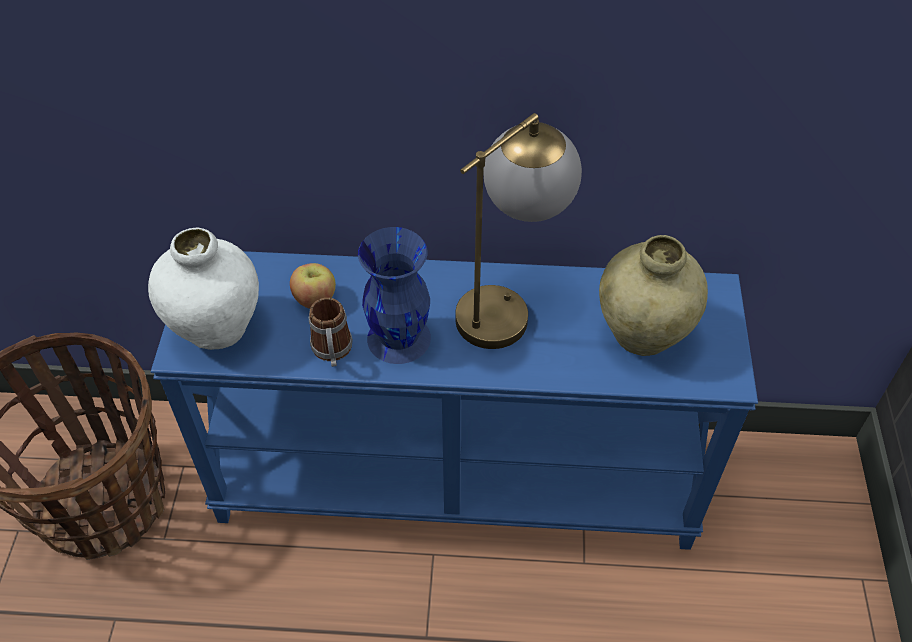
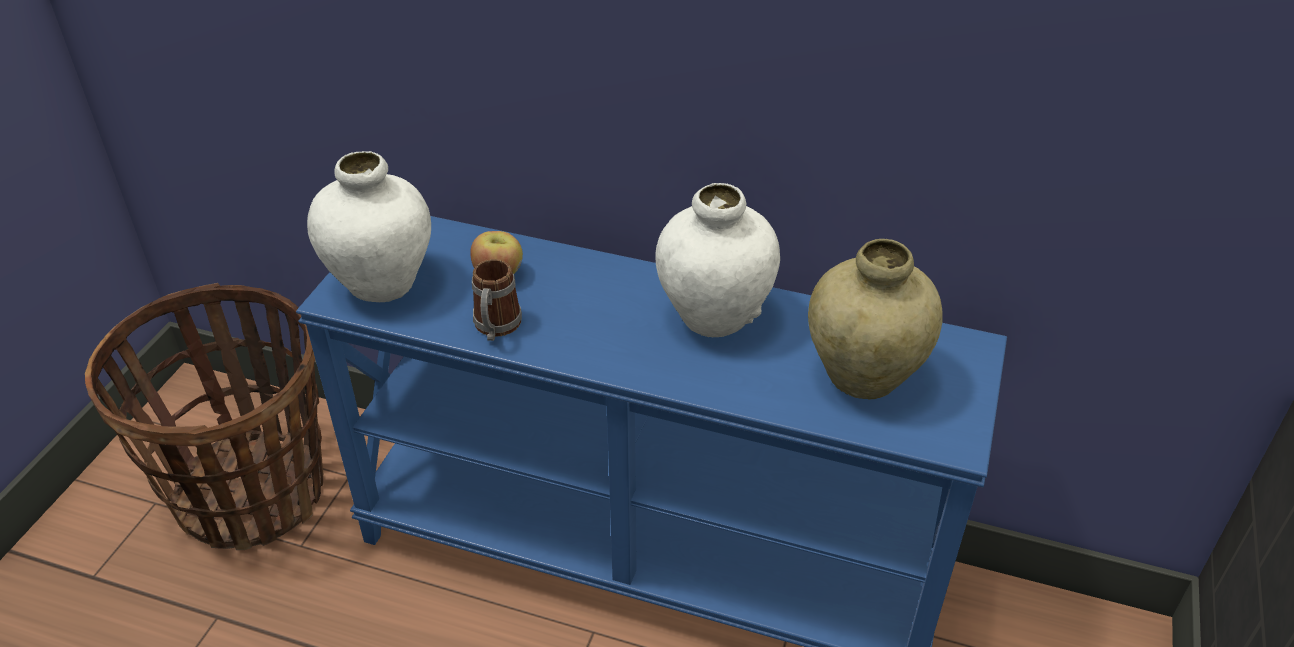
camera: 15 degrees right, 10 degrees down
blue vase [358,227,431,364] -> none
table lamp [455,113,582,349] -> white vase [655,183,780,337]

